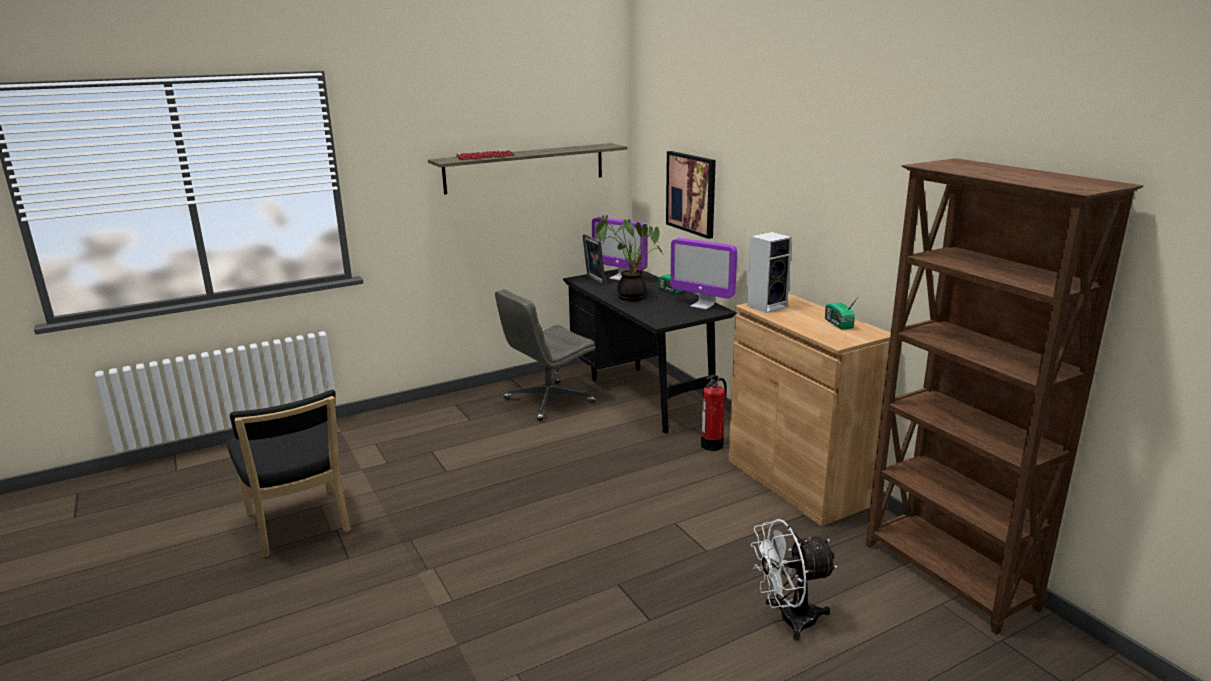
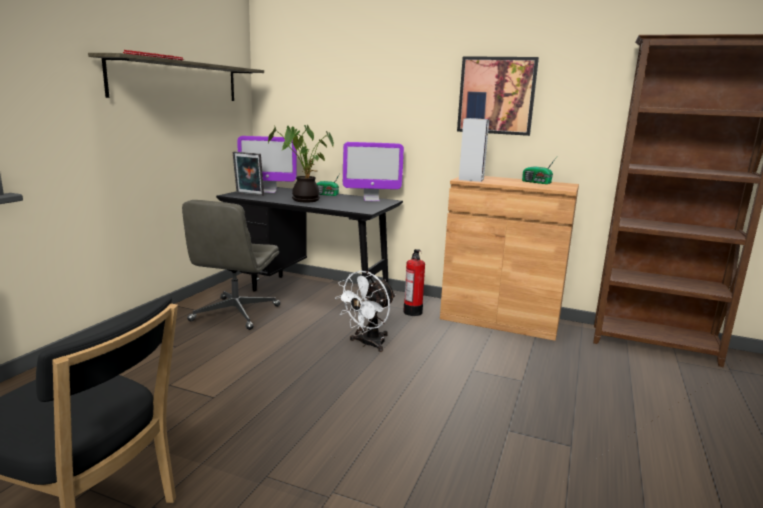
camera: 40 degrees left, 5 degrees down
picture [666,151,716,239] -> picture moved to [457,56,539,136]
white fan [750,519,838,641] -> white fan moved to [335,270,396,352]

